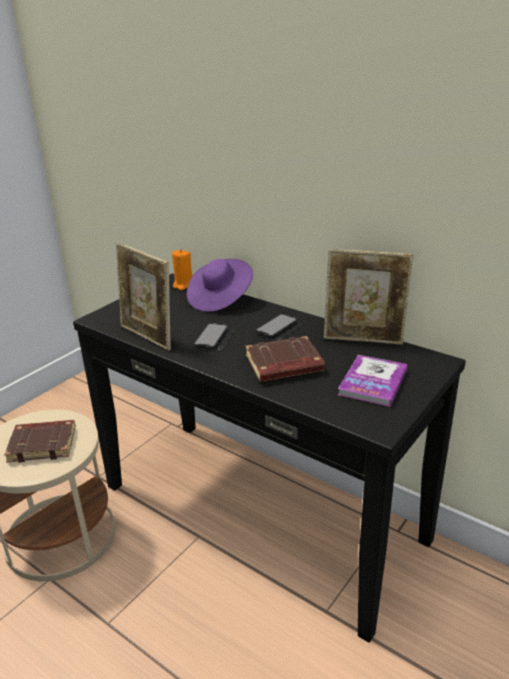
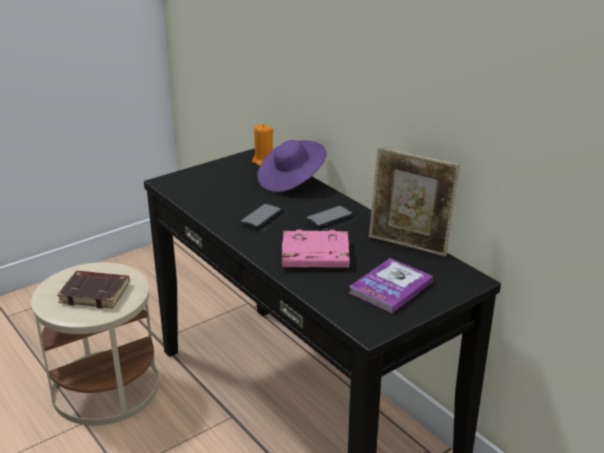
camera: 15 degrees right, 0 degrees up
picture frame [116,242,171,351] -> none
brown book [245,336,325,382] -> pink book [282,230,349,268]

